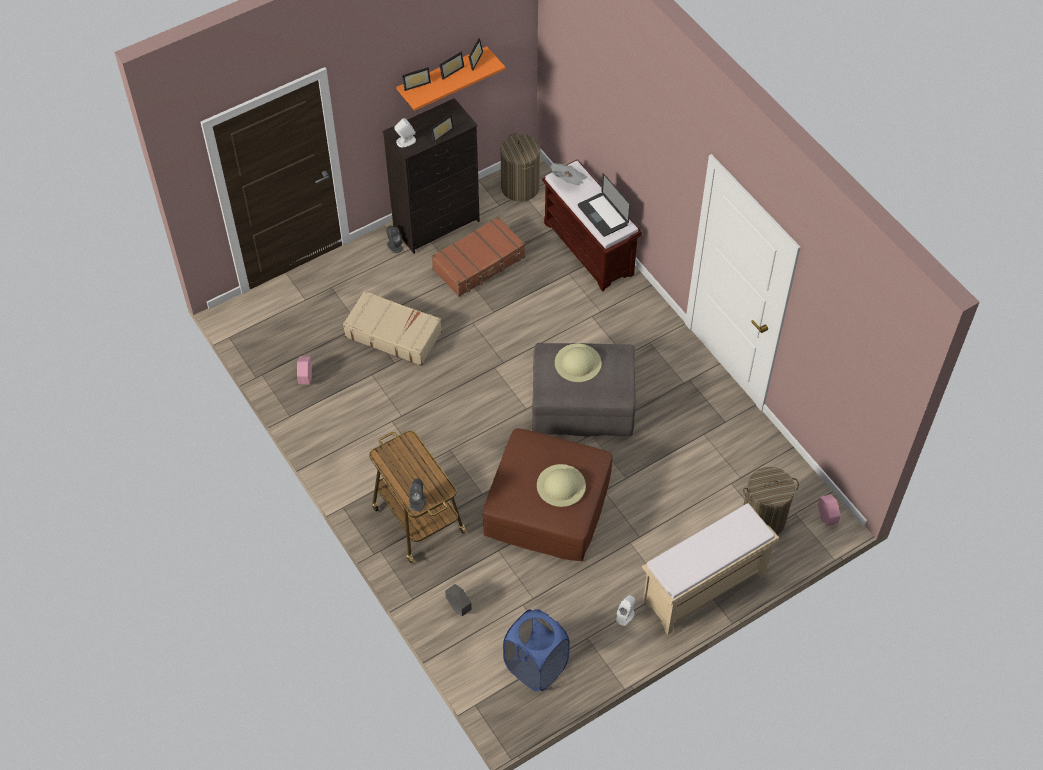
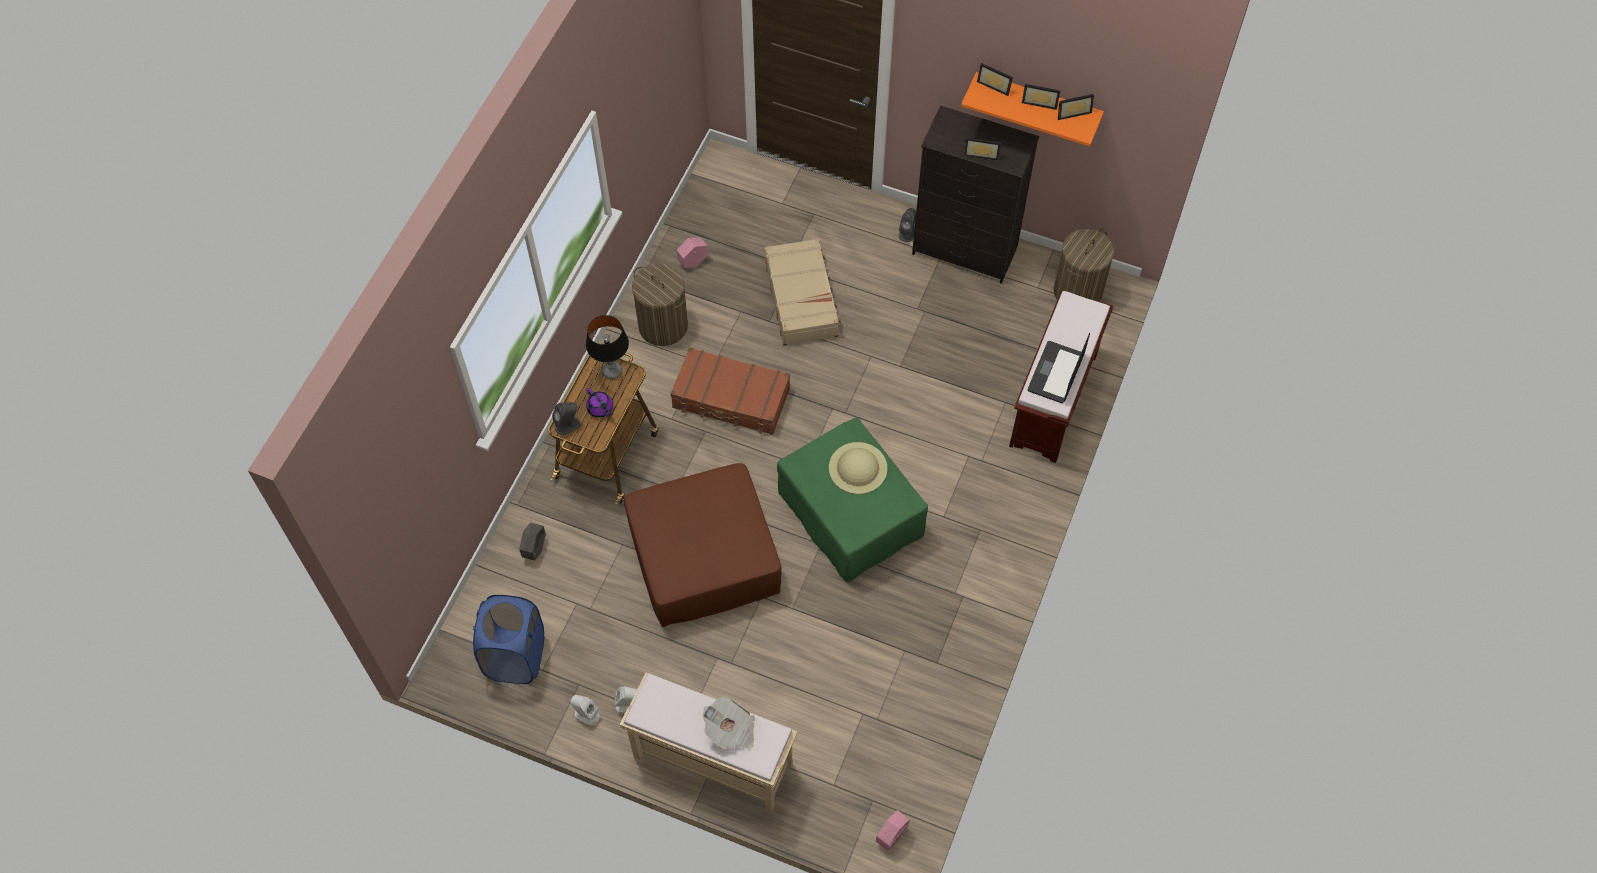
camera: 55 degrees right, 5 degrees up
white speaker [395,118,416,147] -> white speaker moved to [571,695,600,725]
brown suitcase [431,217,525,297] -> brown suitcase moved to [670,347,790,435]
grey ottoman [532,343,636,437] -> green ottoman [777,418,928,582]
beige hat [537,464,586,507] -> none
newspaper [551,163,587,185] -> newspaper moved to [703,696,755,750]
laundry basket [743,467,799,535] -> laundry basket moved to [632,264,688,346]
none -> table lamp [586,315,629,379]
none -> purple teapot [586,388,613,418]

